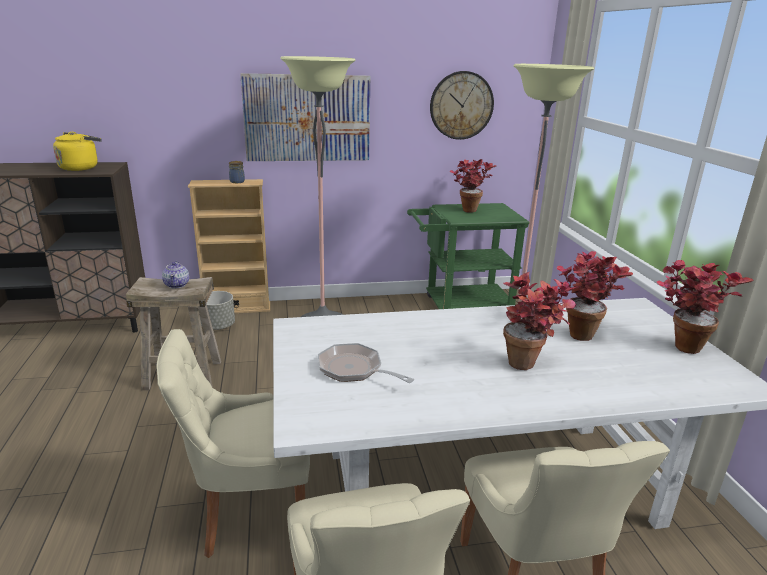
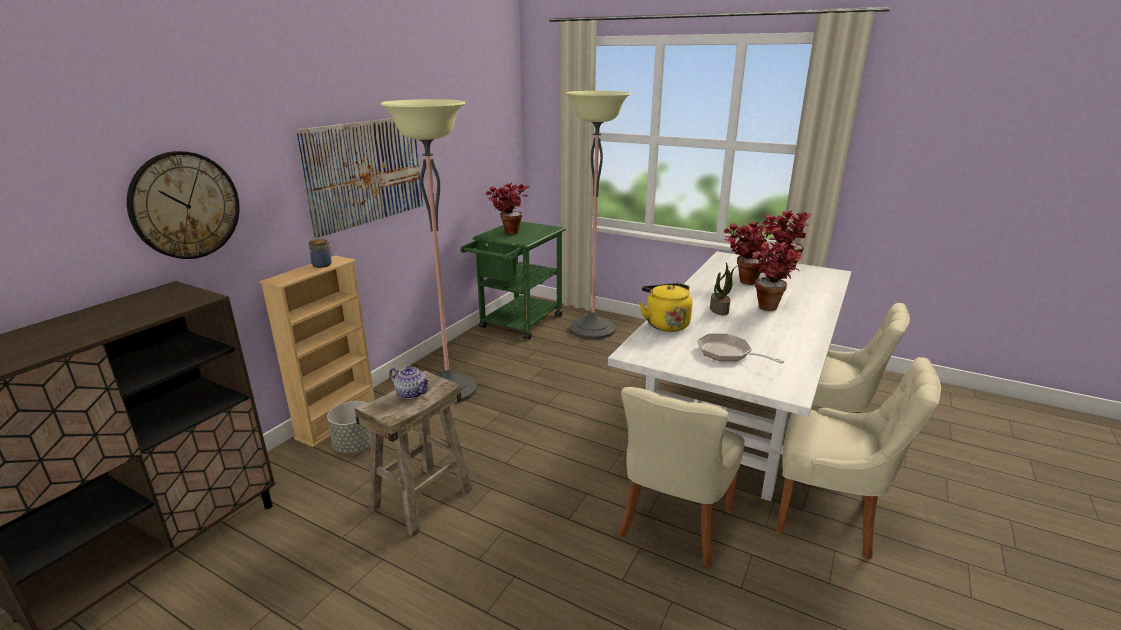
camera: 50 degrees left, 0 degrees up
yellow kettle [53,132,102,171] -> yellow kettle moved to [640,283,692,332]
frying pan [318,343,414,383] -> frying pan turned 60 degrees clockwise [697,334,784,363]
wall clock [430,71,494,140] -> wall clock moved to [127,151,240,259]
none -> potted plant [710,263,737,316]

